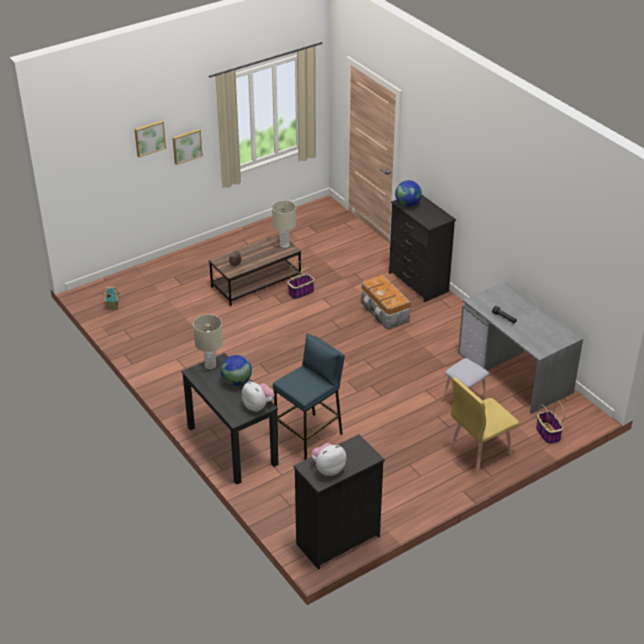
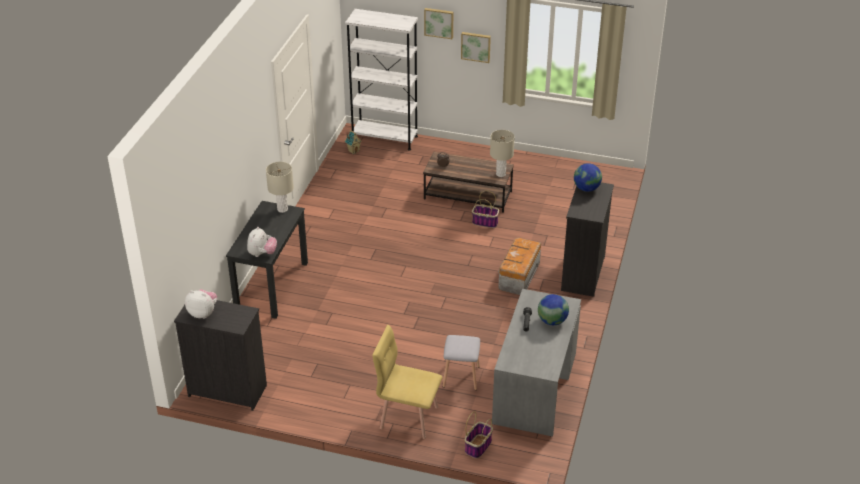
camera: 50 degrees right, 0 degrees up
globe [221,355,252,386] -> globe moved to [538,294,569,325]
blue stool [273,333,345,460] -> none
none -> white bookcase [345,9,418,151]

